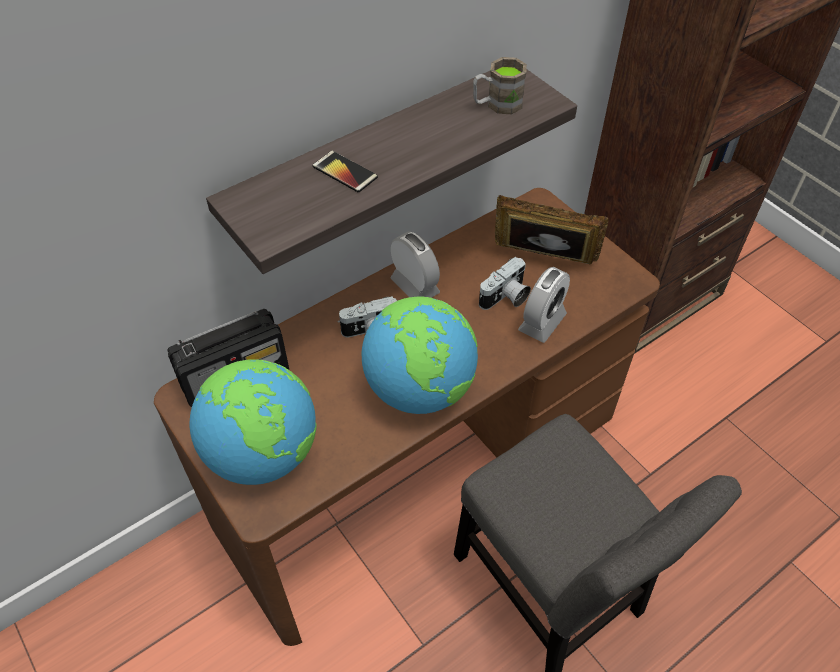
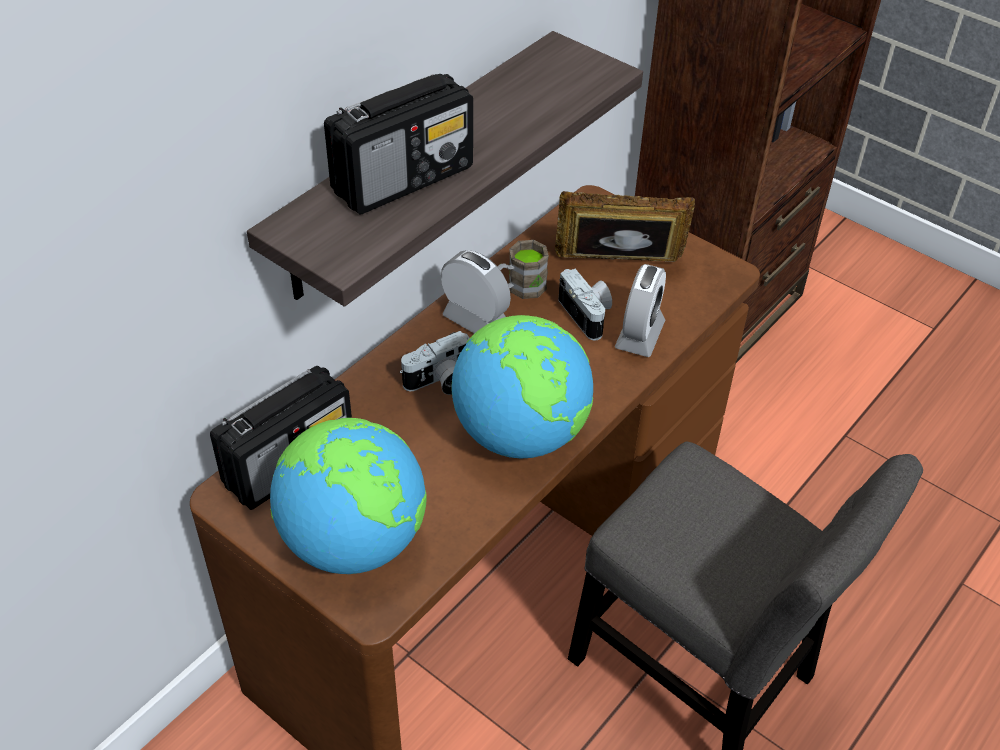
camera: 15 degrees left, 5 degrees down
phone [312,150,378,193] -> radio [324,74,473,214]
brown mug [473,57,527,114] -> brown mug moved to [497,240,549,299]
camera [479,257,531,310] -> camera turned 60 degrees counterclockwise [558,269,612,340]

